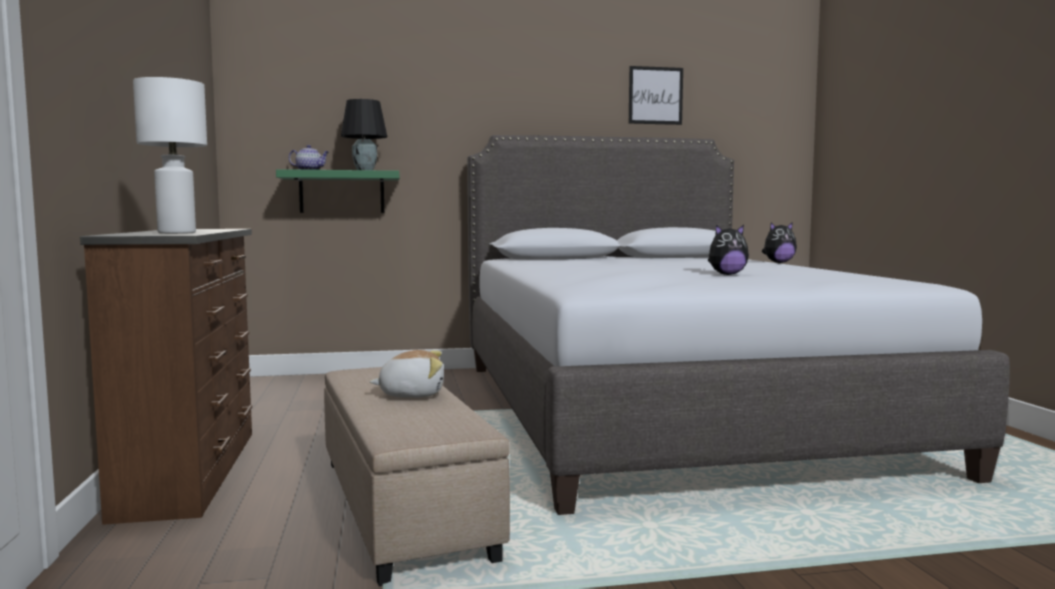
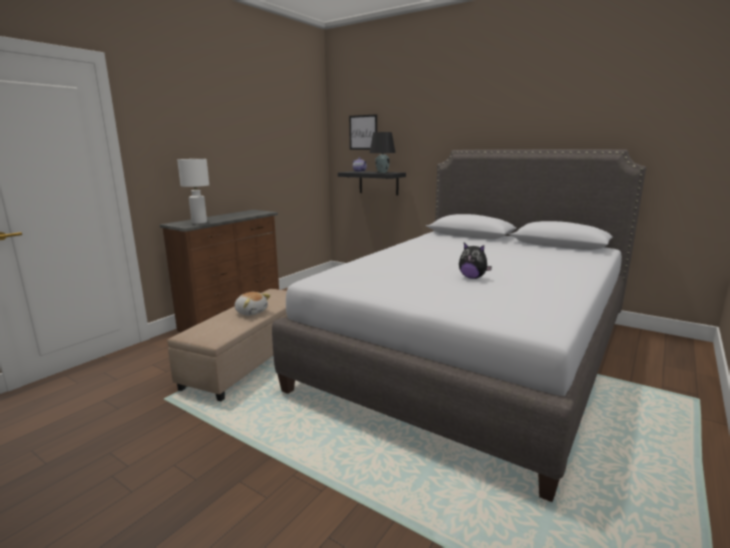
camera: 45 degrees right, 10 degrees up
green shelf [276,169,399,213] -> black shelf [338,171,406,195]
picture [629,66,683,125] -> picture moved to [349,114,377,150]
plush toy [762,222,797,263] -> none

